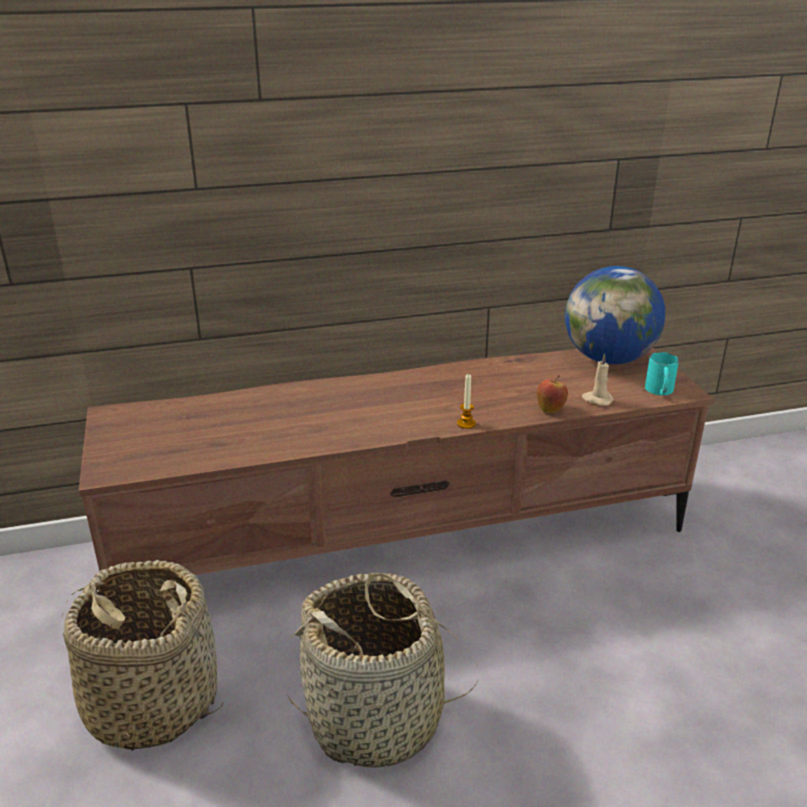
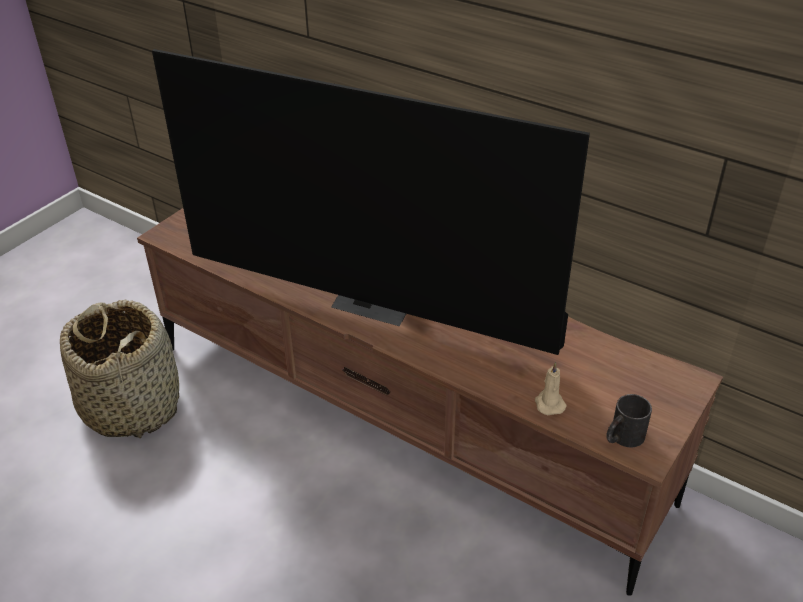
camera: 50 degrees right, 10 degrees up
basket [287,573,479,768] -> none
candle [457,374,476,429] -> none
apple [537,375,568,413] -> none
globe [565,266,665,364] -> none
turquoise mug [645,352,679,395] -> black mug [606,394,652,447]
none -> television [152,49,590,355]

